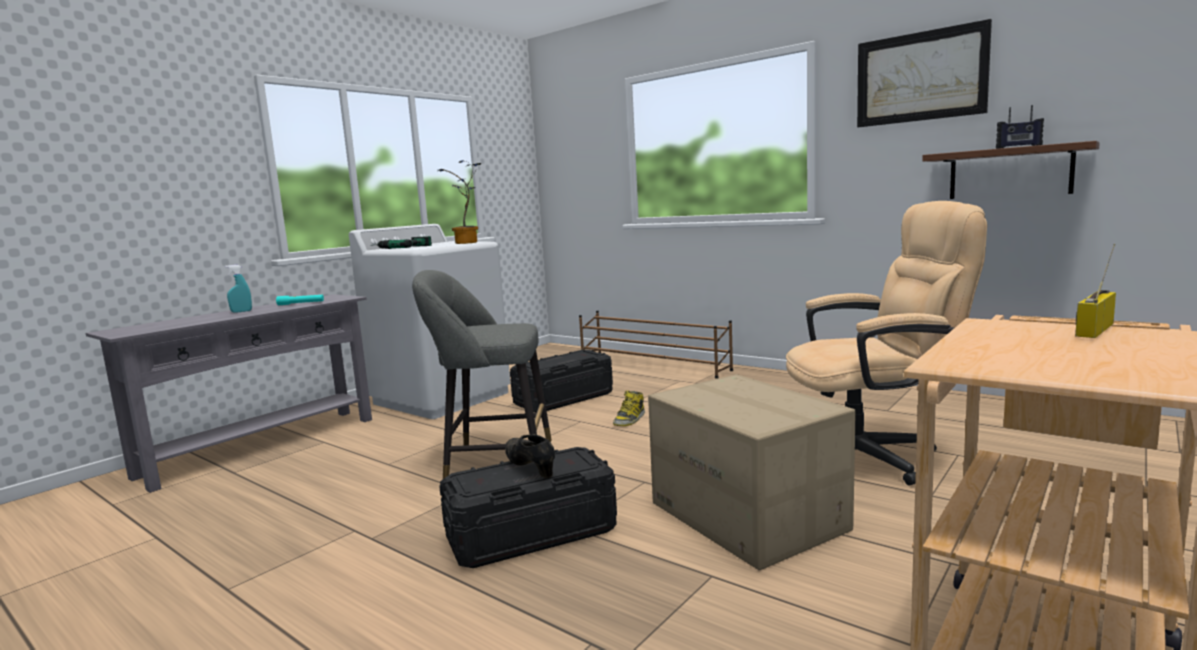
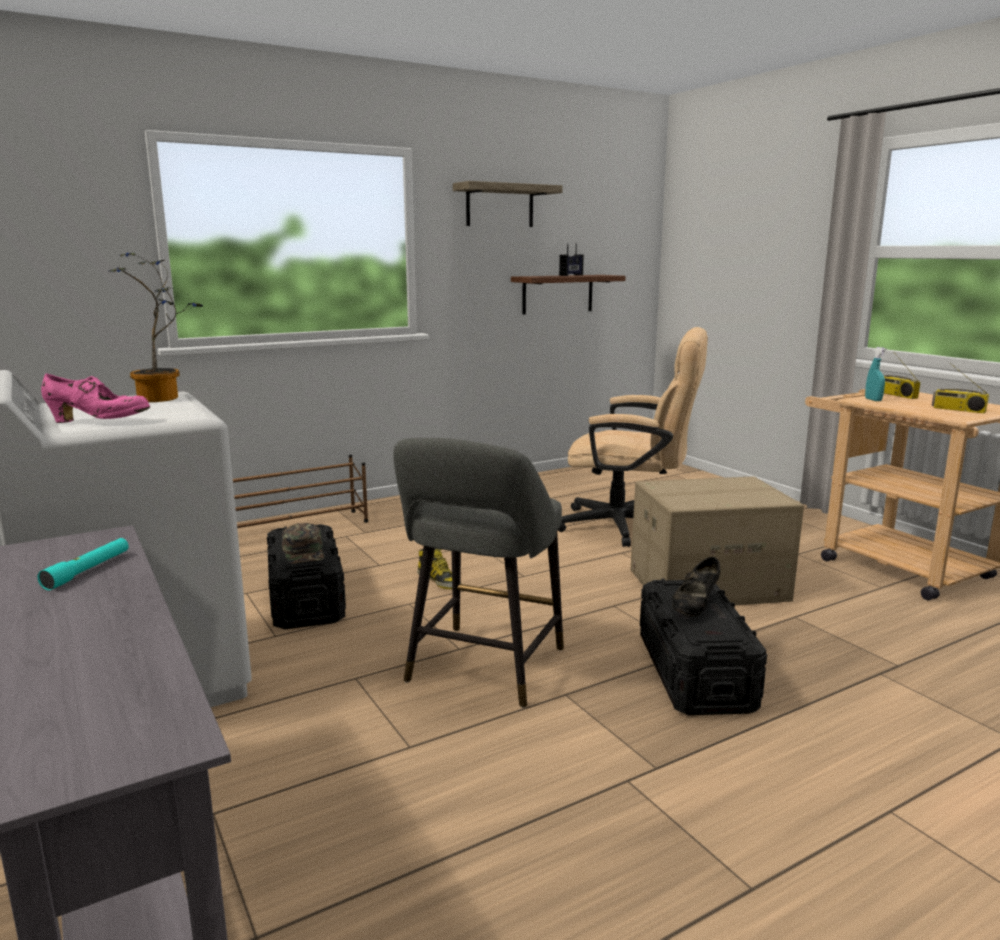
camera: 70 degrees left, 5 degrees up
turquoise spray bottle [225,265,252,313] -> turquoise spray bottle moved to [865,347,887,401]
power drill [377,236,432,249] -> pink shoe [41,374,150,423]
black shoe [505,434,555,478] -> black shoe turned 45 degrees counterclockwise [672,557,720,616]
beige office chair [786,201,987,486] -> beige office chair turned 90 degrees clockwise [558,327,708,547]
picture [857,19,992,127] -> shelf [453,181,563,227]
none -> green cap [282,523,324,564]
none -> radio [932,363,989,413]

